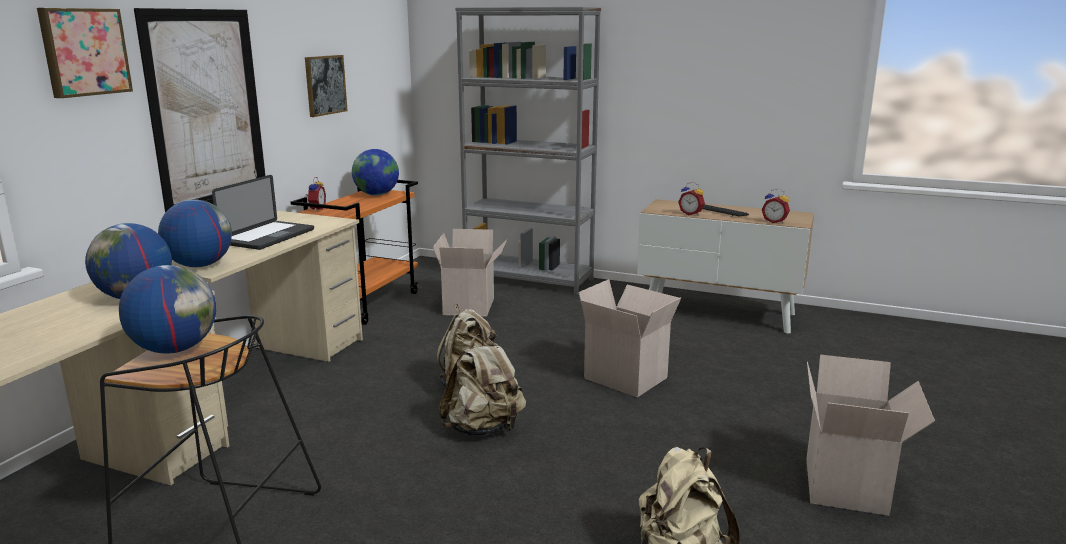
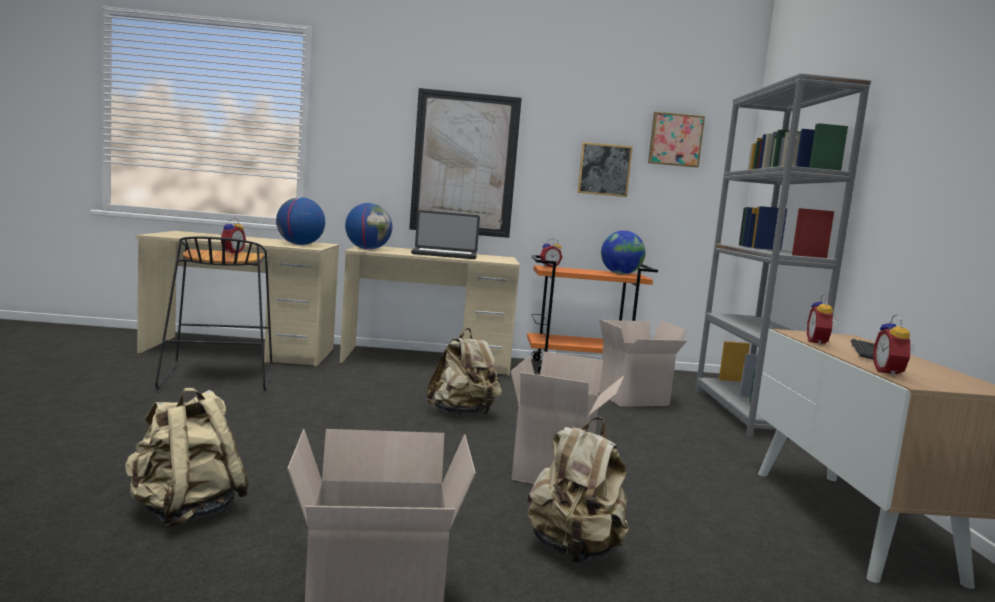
camera: 65 degrees right, 10 degrees down
picture [37,8,133,98] -> picture moved to [648,112,705,168]
globe [119,265,216,354] -> alarm clock [220,218,246,254]
beige backpack [439,334,526,436] -> beige backpack moved to [527,417,629,563]

